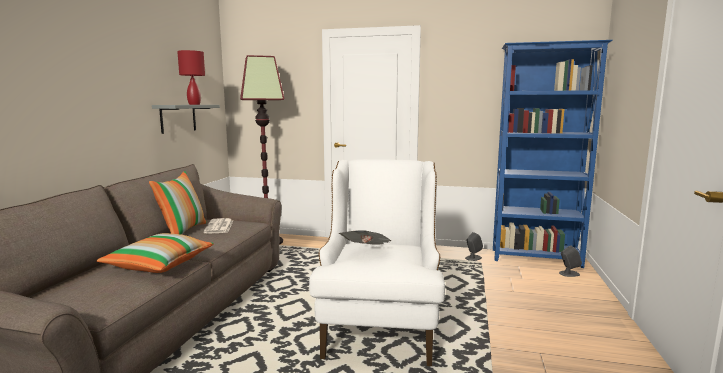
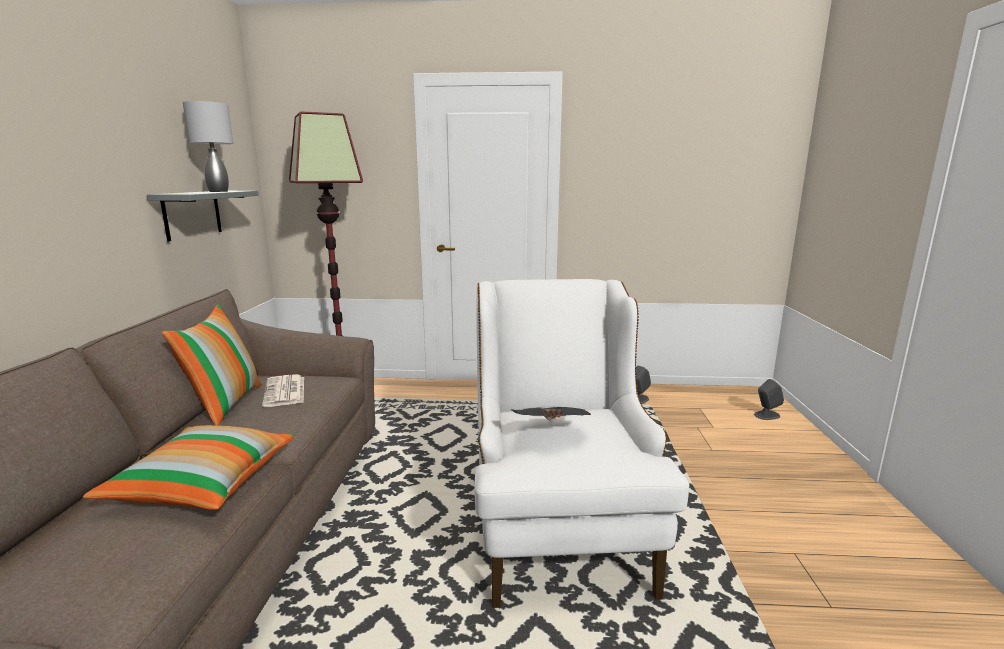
camera: 10 degrees left, 5 degrees up
red table lamp [177,50,205,105] -> grey table lamp [183,101,233,192]
blue bookcase [493,40,613,268] -> none

